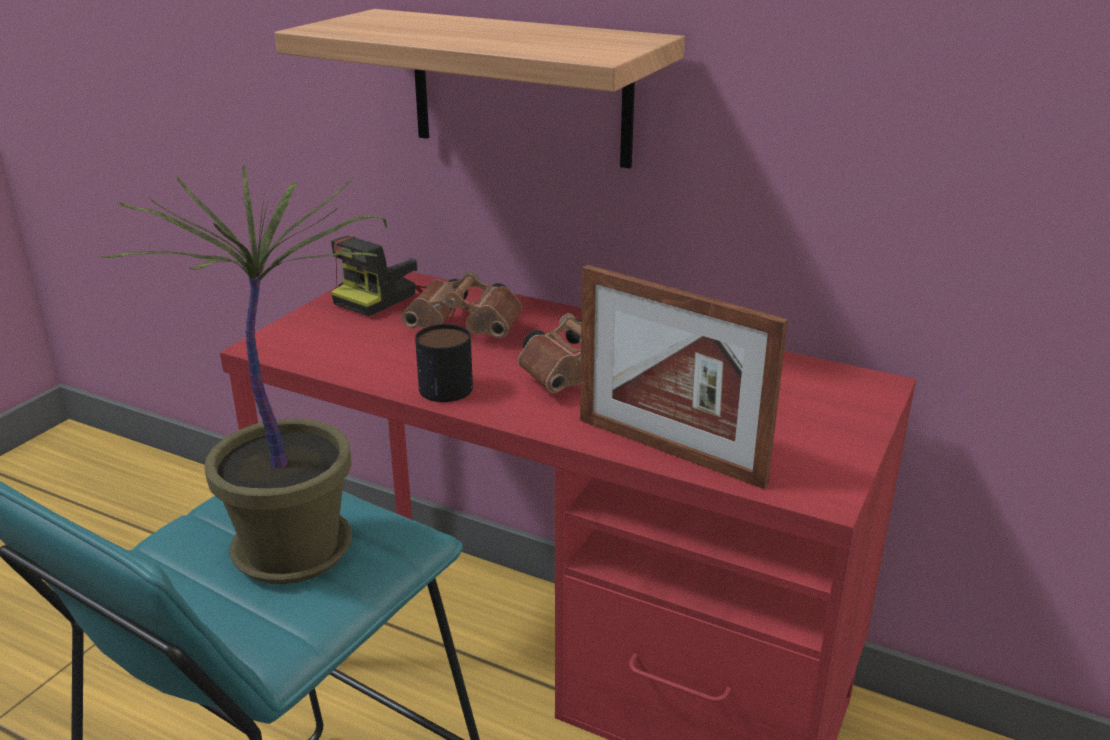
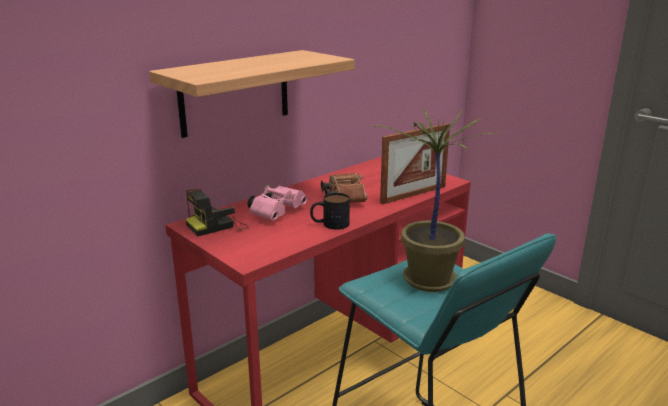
camera: 70 degrees left, 5 degrees down
camera [331,236,428,316] -> camera turned 90 degrees clockwise [185,189,249,236]
brown binoculars [401,271,522,338] -> pink binoculars [248,185,307,221]

